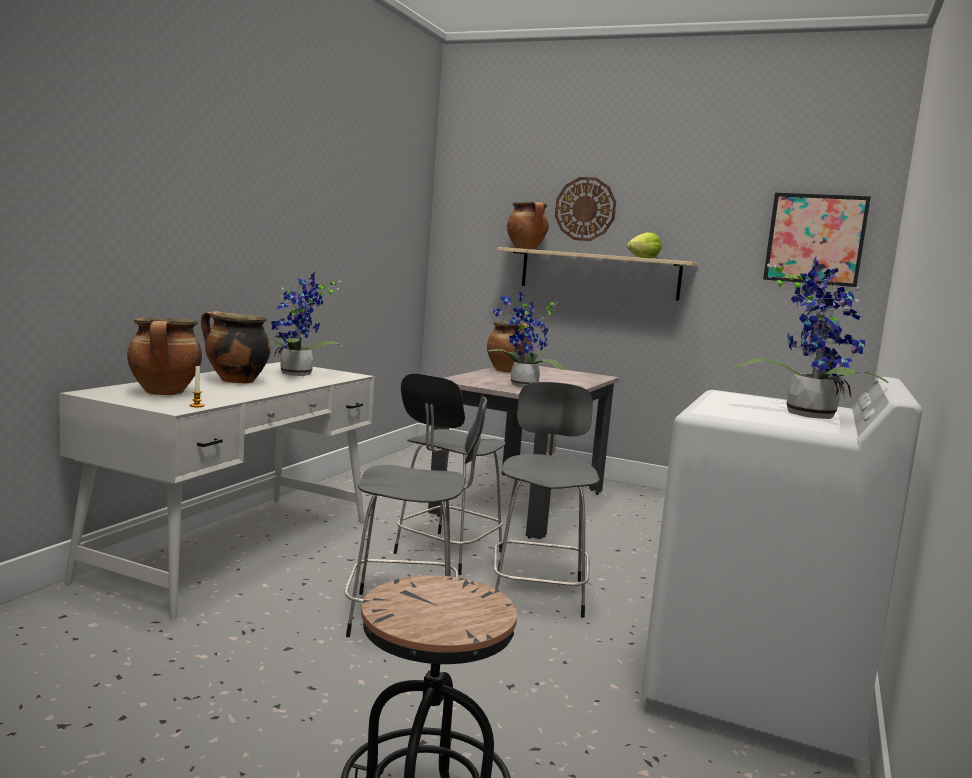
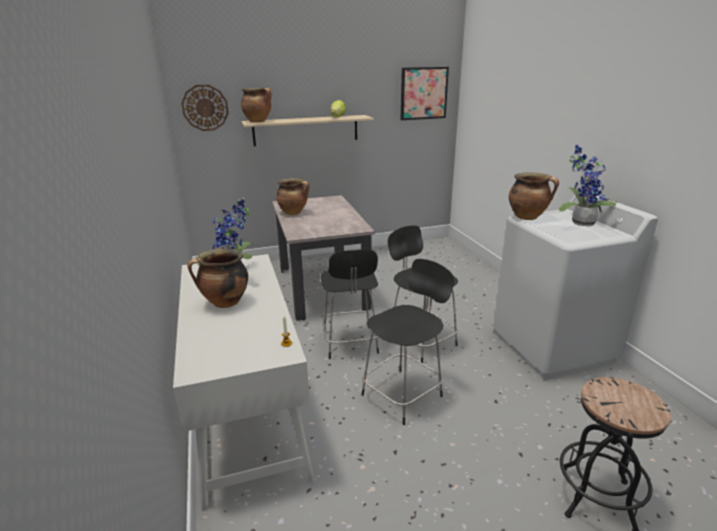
camera: 40 degrees left, 15 degrees up
cooking pot [127,317,202,395] -> cooking pot moved to [509,173,559,220]
potted plant [488,291,563,387] -> none
wall clock [555,177,616,241] -> wall clock moved to [181,85,229,131]

